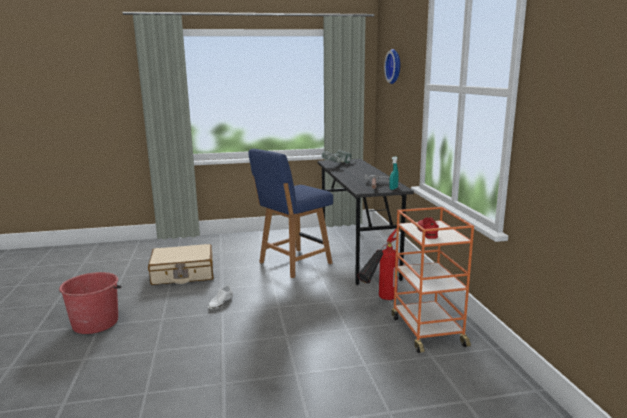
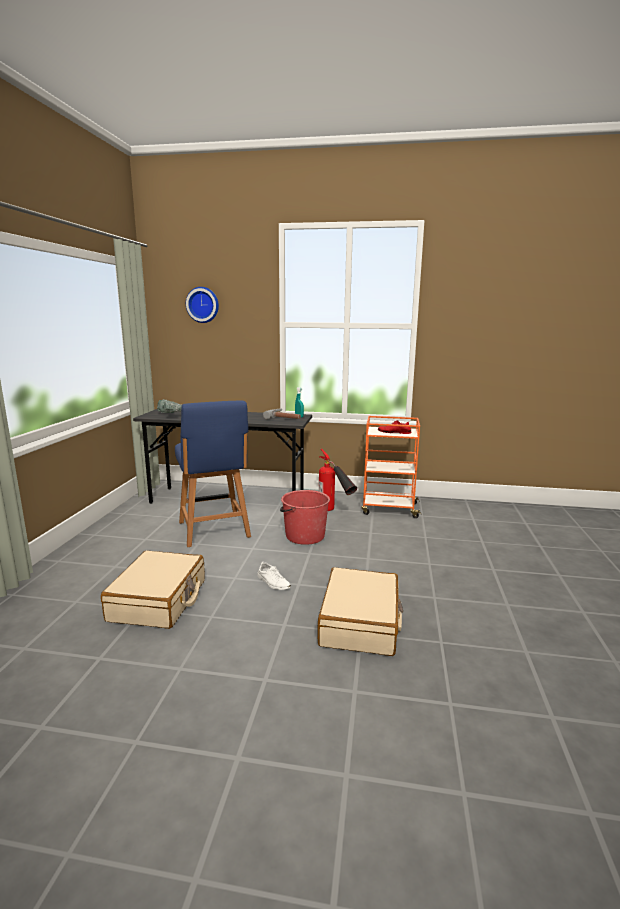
camera: 70 degrees left, 0 degrees up
red bucket [59,272,122,334] -> red bucket moved to [280,490,330,545]
none -> beige suitcase [318,567,403,656]

